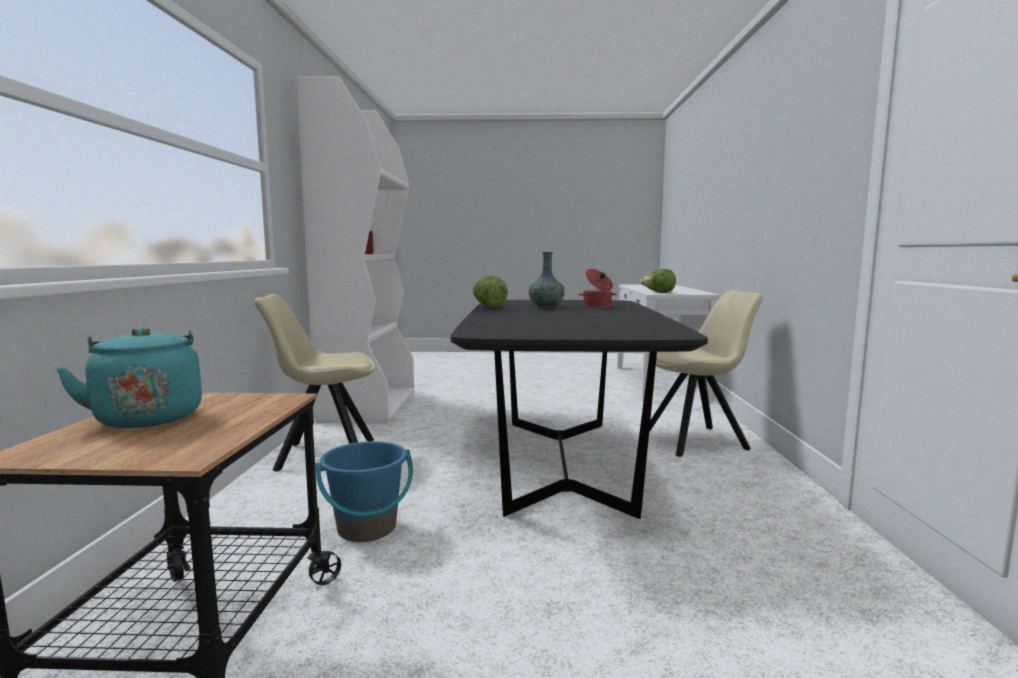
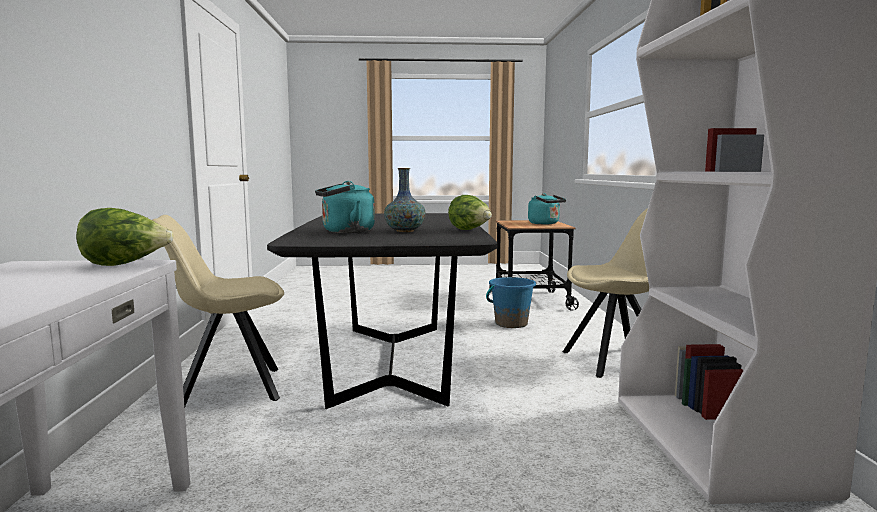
camera: 175 degrees right, 0 degrees up
cooking pot [578,269,617,308] -> turquoise kettle [315,181,375,233]

